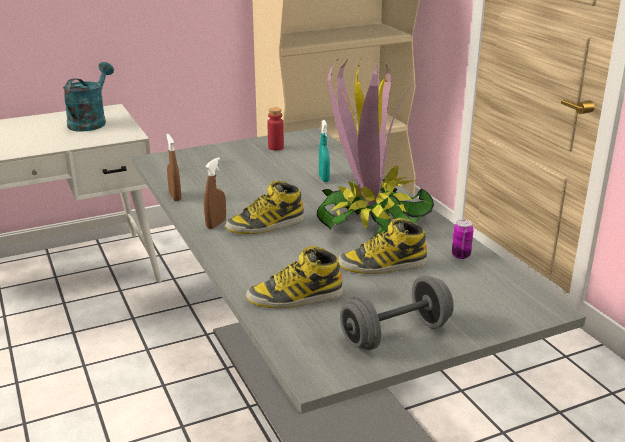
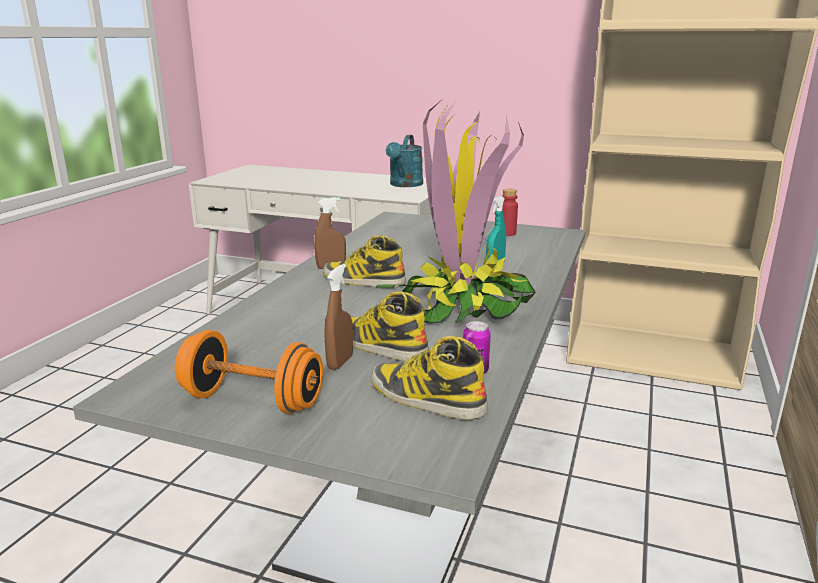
camera: 45 degrees right, 5 degrees down
turquoise watering can [63,62,114,132] -> turquoise watering can turned 135 degrees clockwise [386,135,423,187]
brown spray bottle [166,134,181,201] -> brown spray bottle moved to [324,264,353,370]
boot [246,246,343,308] -> boot moved to [371,336,488,420]
grey dumbbell [340,275,454,350] -> orange dumbbell [175,330,323,414]

